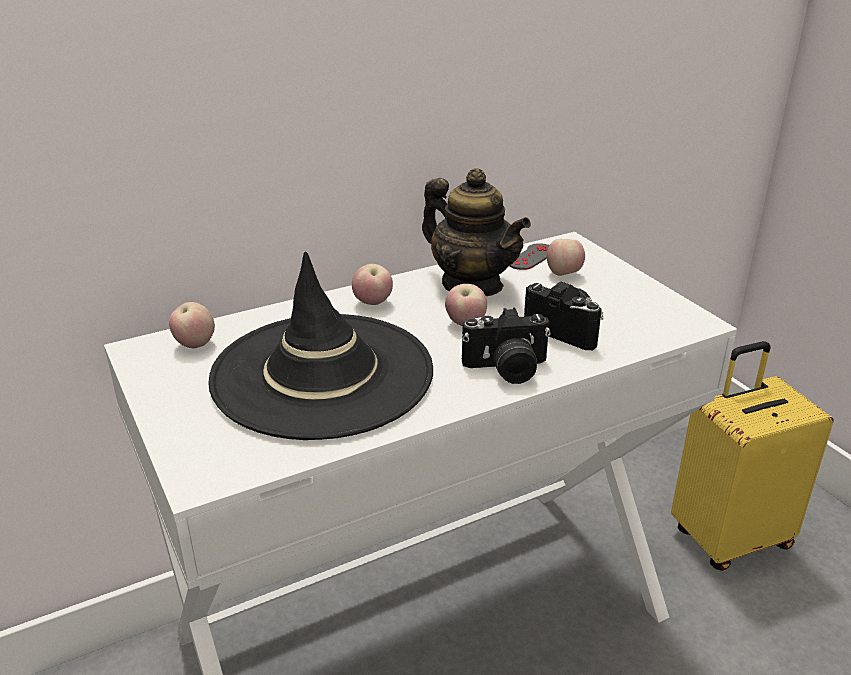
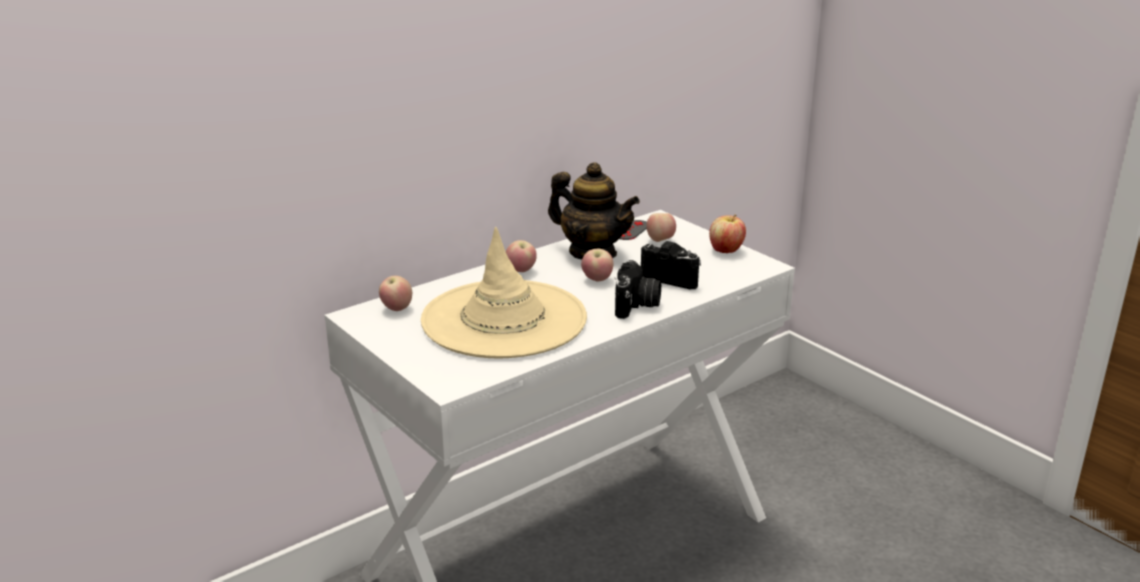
camera: 10 degrees left, 5 degrees down
black hat [208,251,433,440] -> beige hat [421,227,587,359]
camera [462,308,551,384] -> camera turned 60 degrees counterclockwise [614,260,661,319]
yellow suitcase [671,341,834,571] -> none
none -> apple [709,214,746,253]

